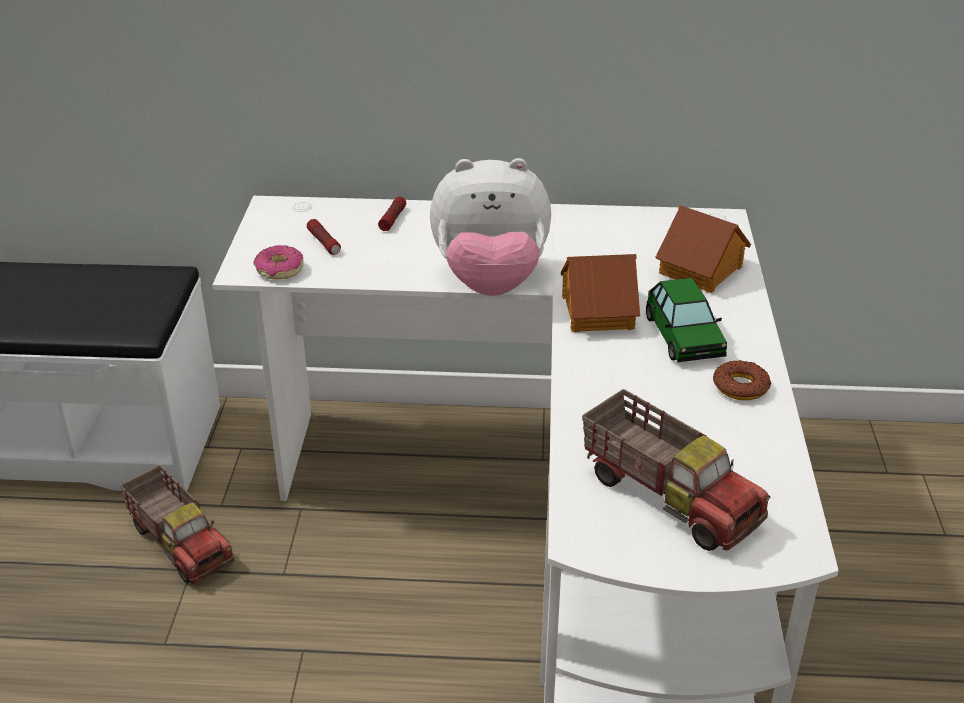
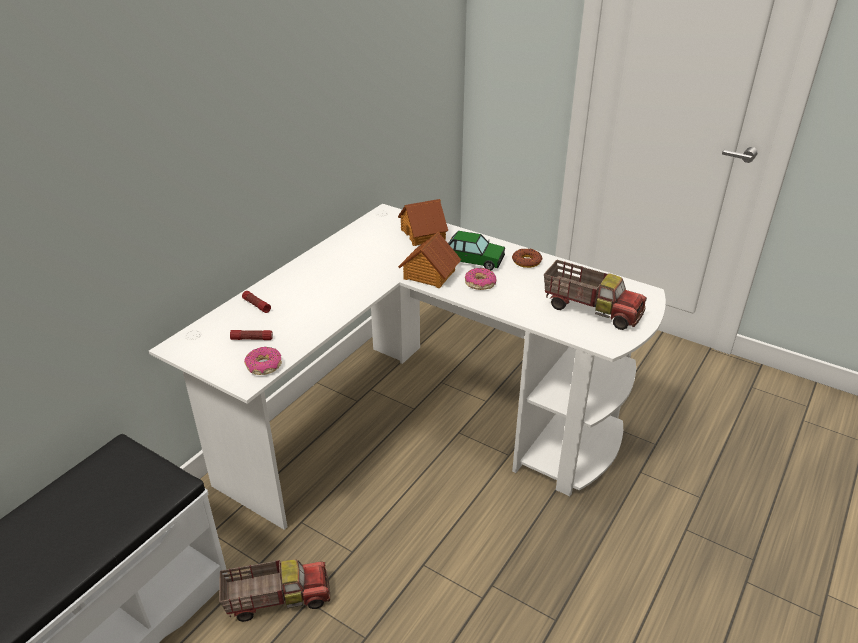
camera: 60 degrees left, 0 degrees up
plush toy [430,158,551,296] -> none
toy truck [582,389,770,551] -> toy truck turned 45 degrees clockwise [544,260,647,330]
none -> donut [465,268,497,290]

